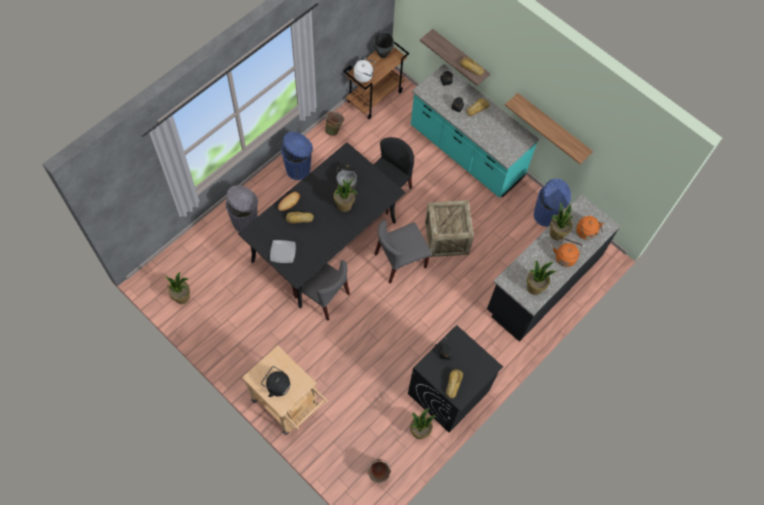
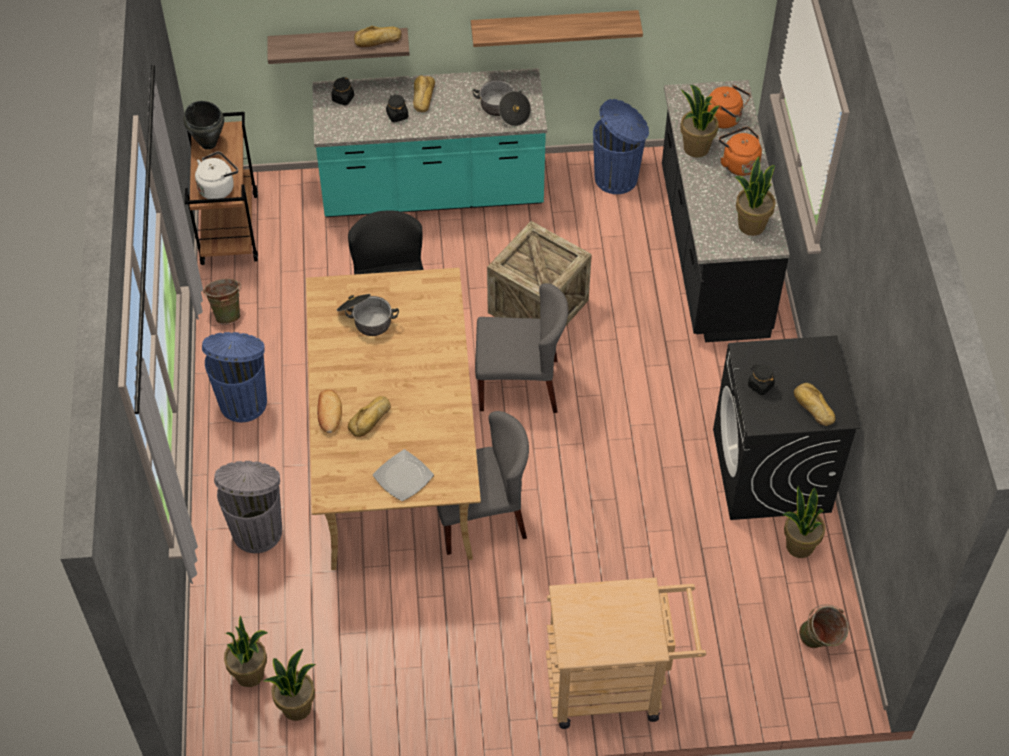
camera: 45 degrees left, 10 degrees down
black dining table [238,142,405,309] -> beige dining table [306,268,481,570]
black kettle [261,366,290,397] -> none
potted plant [334,178,357,212] -> potted plant moved to [224,615,268,687]
grey chair [375,220,432,284] -> grey chair turned 105 degrees counterclockwise [475,283,568,413]
none -> cooking pot [472,80,531,126]

